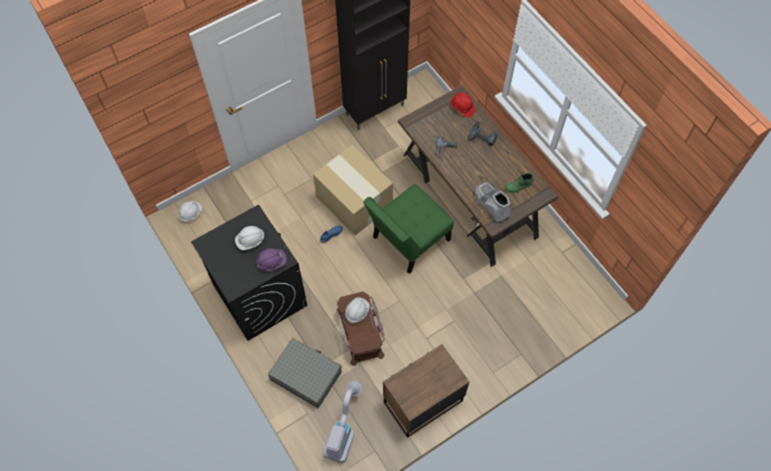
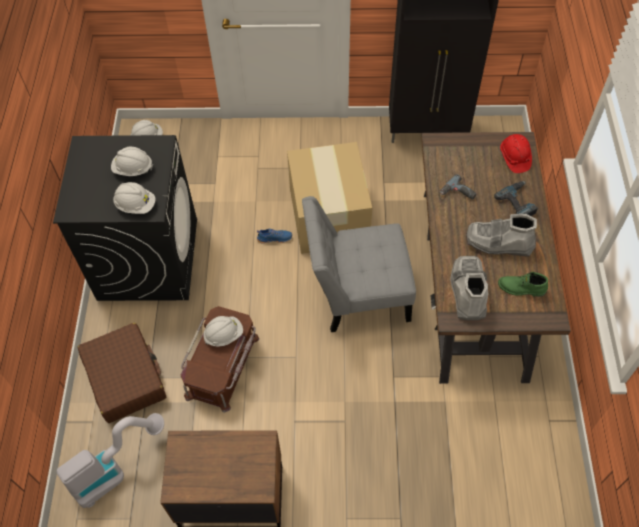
camera: 35 degrees right, 5 degrees down
purple hard hat [256,248,287,271] -> white hard hat [113,182,155,214]
grey suitcase [268,338,342,408] -> brown suitcase [78,323,166,423]
green chair [363,184,454,274] -> grey chair [302,196,416,332]
none -> grey boot [466,213,537,257]

